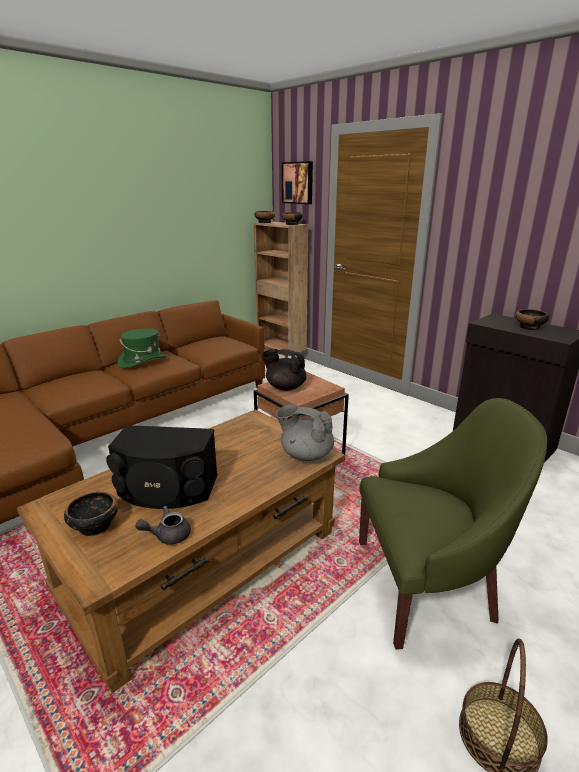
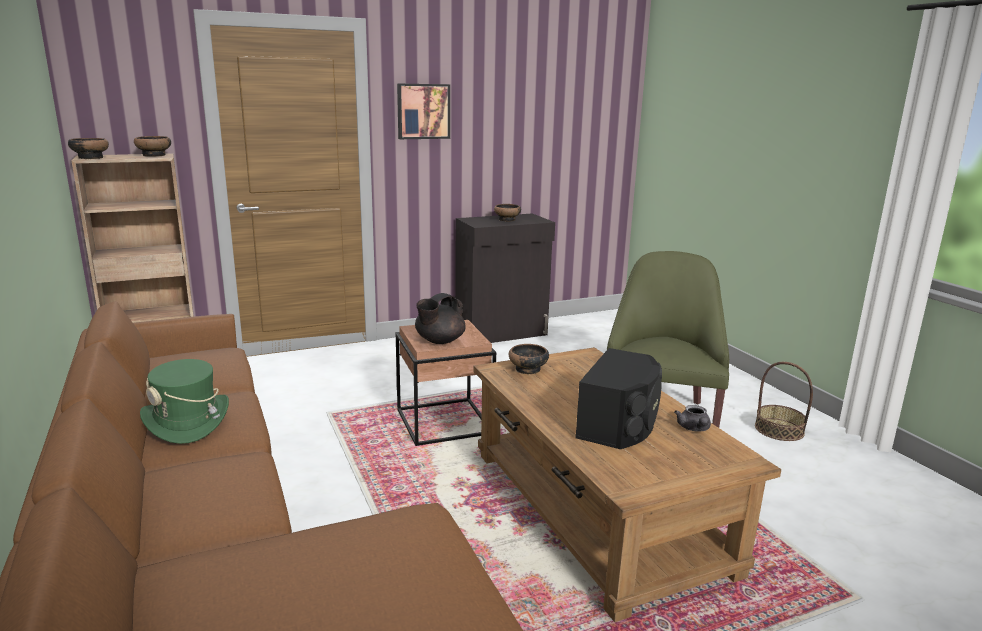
camera: 70 degrees left, 5 degrees down
bowl [64,492,118,536] -> bowl moved to [509,344,549,374]
grey teapot [276,405,334,461] -> none
picture [282,161,313,204] -> picture moved to [397,83,450,139]

